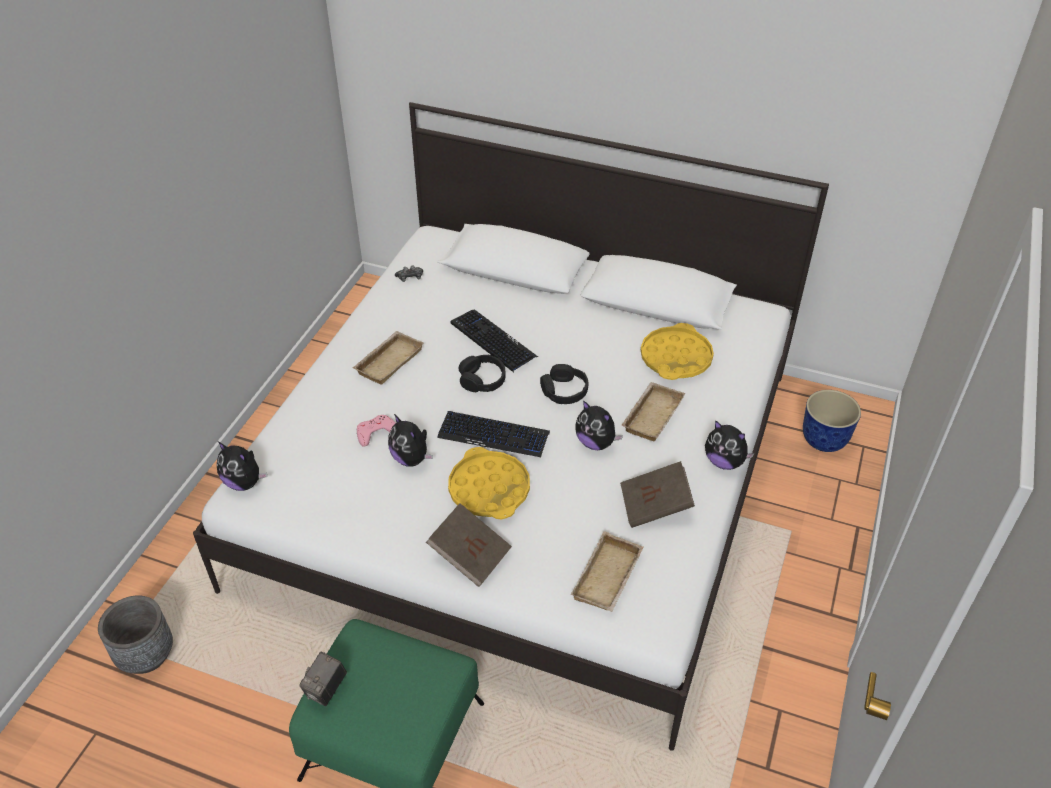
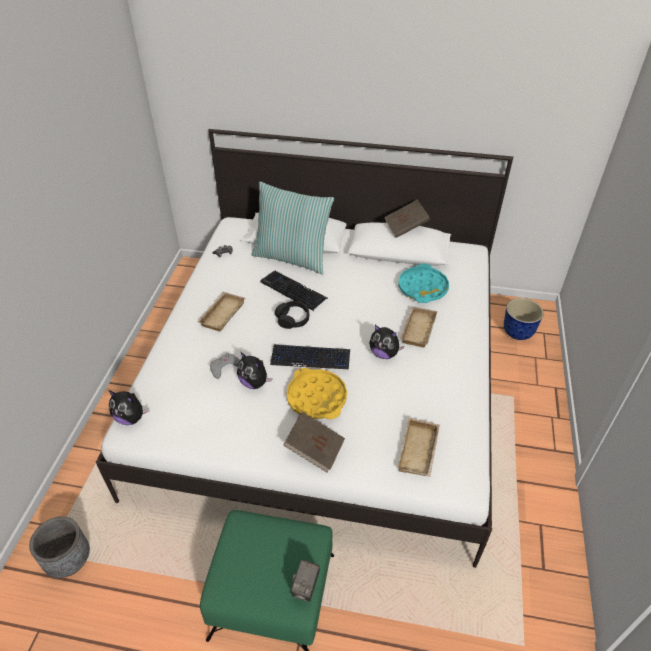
camera: 10 degrees left, 0 degrees up
camera [299,652,347,706] -> camera moved to [291,560,320,602]
pink game controller [357,415,396,447] -> grey game controller [210,353,240,379]
black headphones [540,364,588,404] -> none
brown book [620,461,695,528] -> brown book moved to [384,200,430,238]
yellow tray [641,323,714,380] -> turquoise tray [398,263,449,303]
plush toy [705,420,755,470] -> none
none -> pillow [252,182,334,275]

